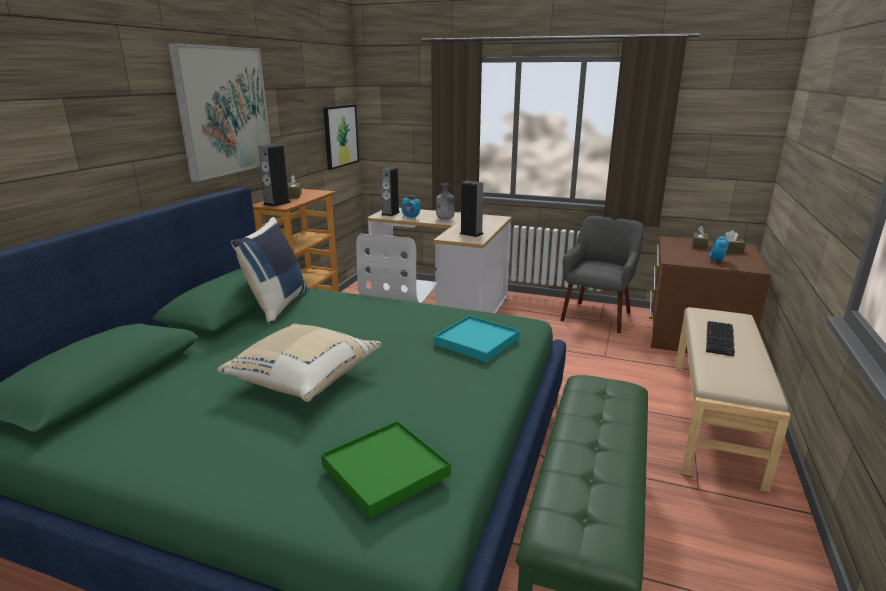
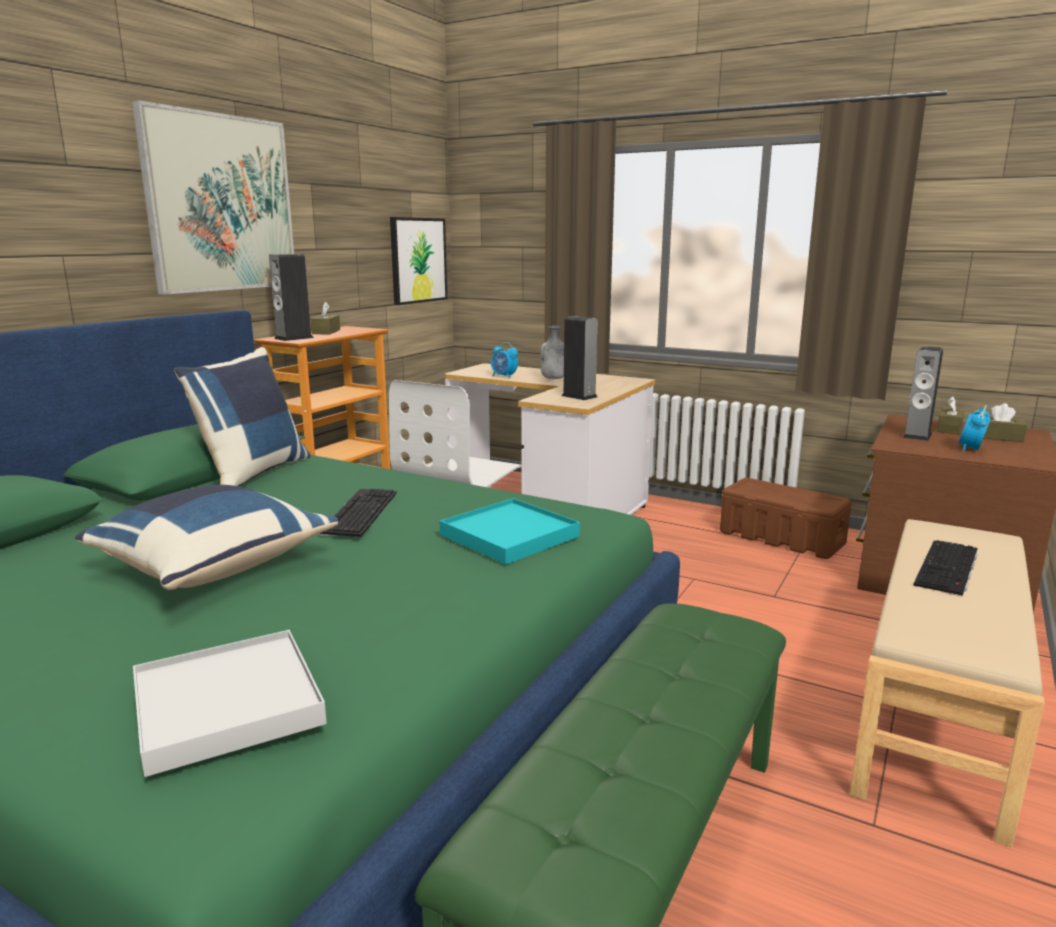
camera: 10 degrees right, 5 degrees down
beige pillow [217,324,381,402] -> blue pillow [75,485,338,590]
green tray [321,421,451,518] -> white tray [133,630,327,777]
speaker [381,167,400,216] -> speaker moved to [903,346,943,441]
grey armchair [560,216,644,333] -> brown storage box [720,478,852,559]
none -> keyboard [319,489,397,537]

